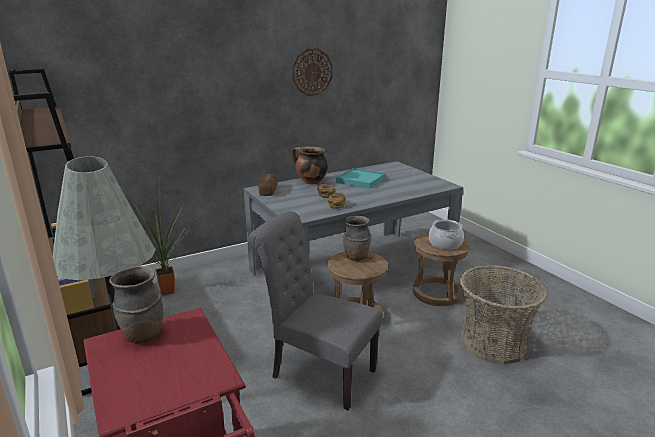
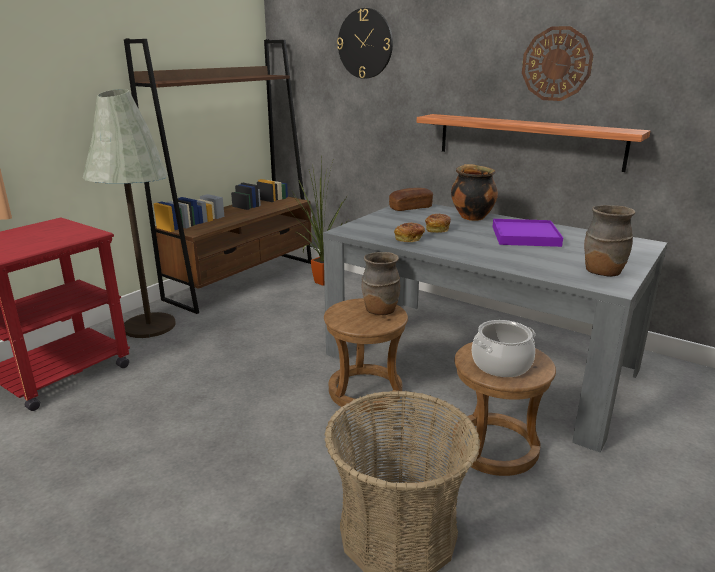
camera: 65 degrees right, 0 degrees up
brown vase [109,266,163,343] -> brown vase moved to [584,205,635,277]
grey chair [248,211,383,410] -> none
turquoise tray [336,168,386,189] -> purple tray [493,219,563,247]
none -> wall clock [337,8,393,79]
none -> shelf [417,114,650,172]

